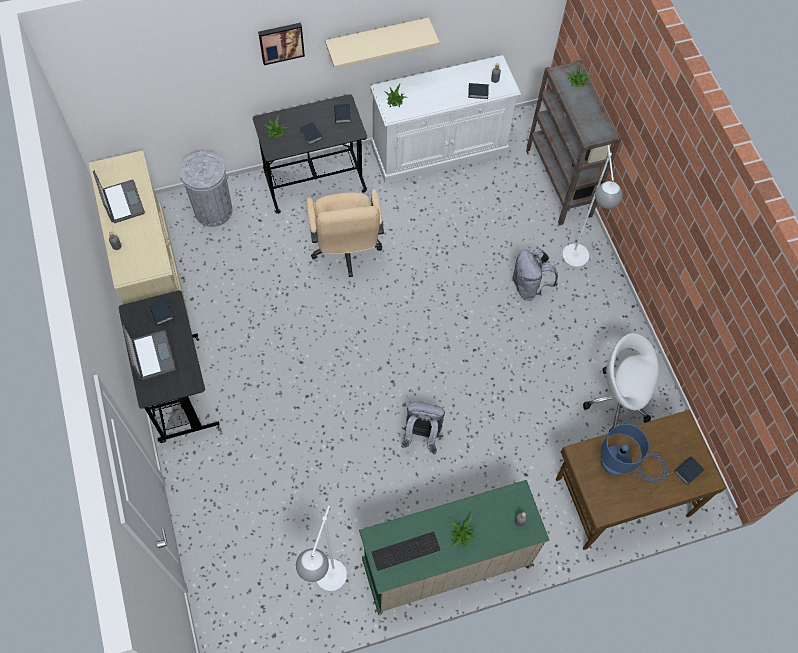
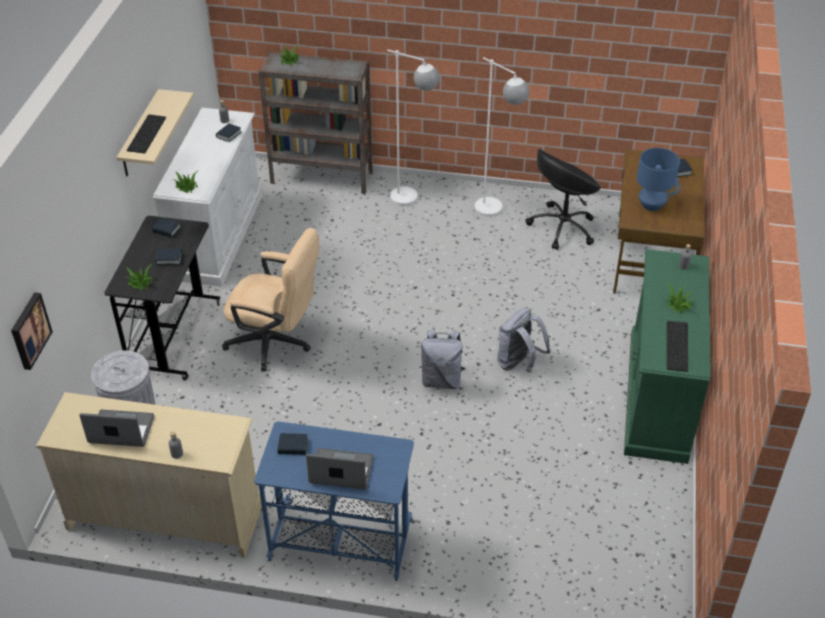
camera: 60 degrees left, 20 degrees down
black desk [119,290,220,443] -> blue desk [254,421,414,581]
picture [258,23,305,65] -> picture moved to [11,292,53,370]
white floor lamp [296,506,347,592] -> white floor lamp moved to [475,57,530,216]
grey backpack [512,248,558,301] -> grey backpack moved to [419,329,465,389]
white office chair [583,333,659,432] -> black office chair [525,149,601,250]
none -> keyboard [127,114,166,153]

